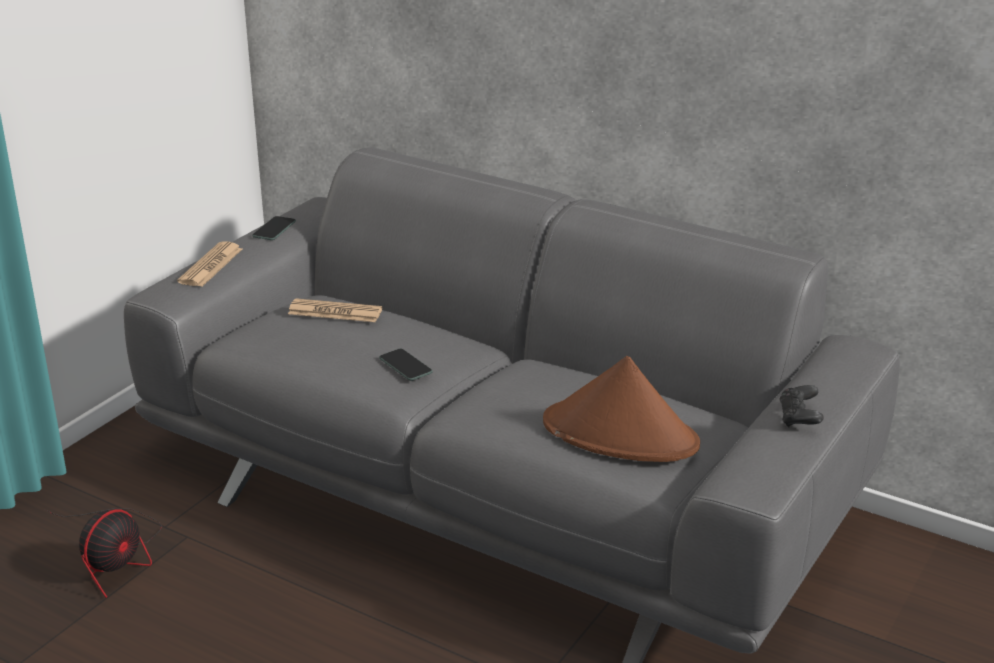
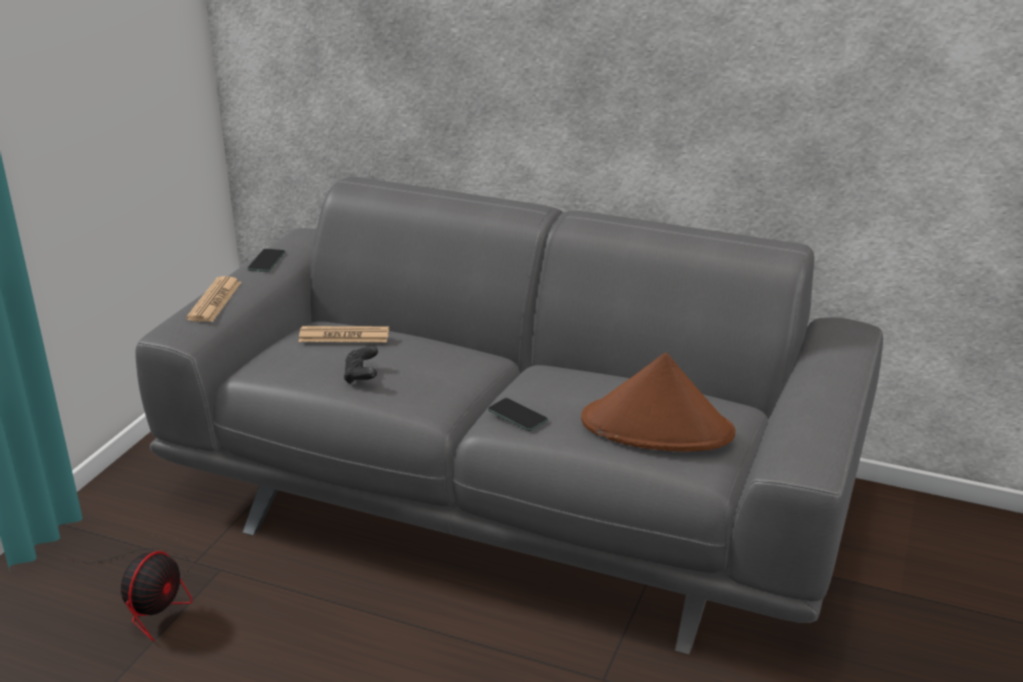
camera: 10 degrees left, 0 degrees up
phone [379,349,433,381] -> phone moved to [488,398,548,431]
black game controller [780,385,824,428] -> black game controller moved to [344,346,378,384]

